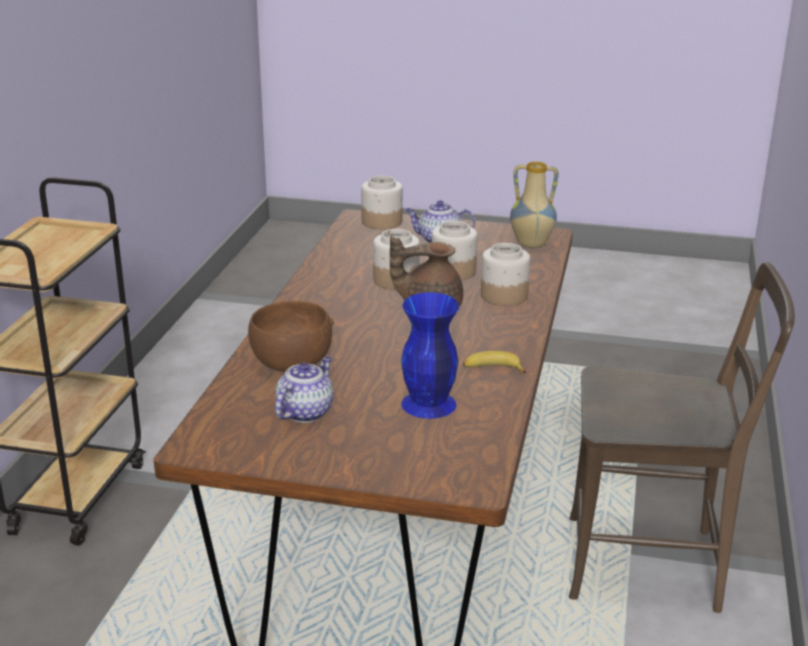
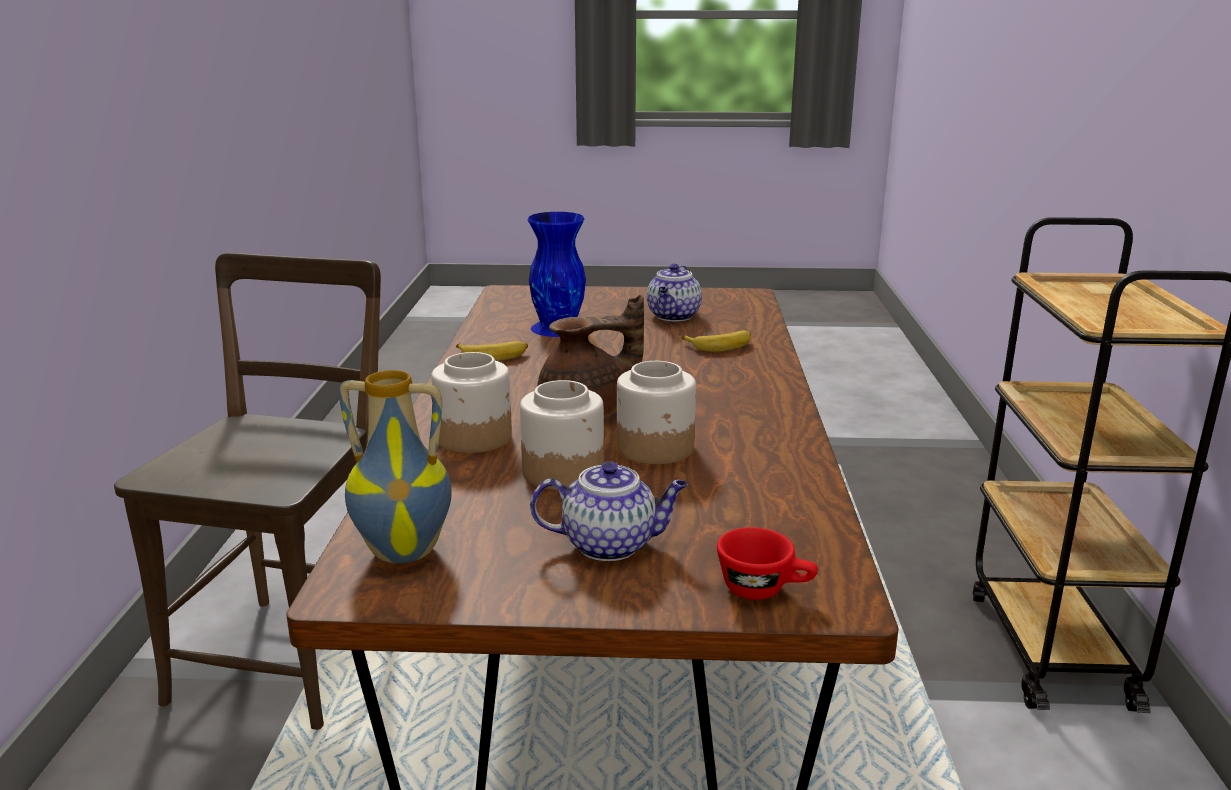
camera: 170 degrees right, 5 degrees down
brown bowl [248,301,334,372] -> banana [681,331,751,351]
jar [361,176,403,230] -> red cup [717,527,818,600]
brown chair [569,262,795,613] -> brown chair turned 105 degrees clockwise [114,253,381,730]

